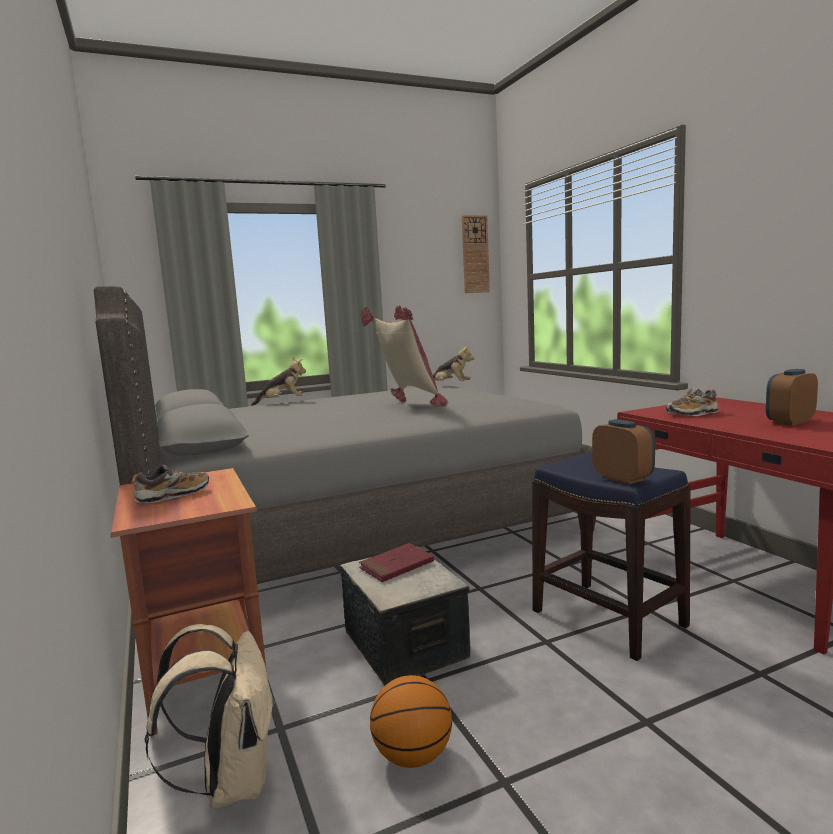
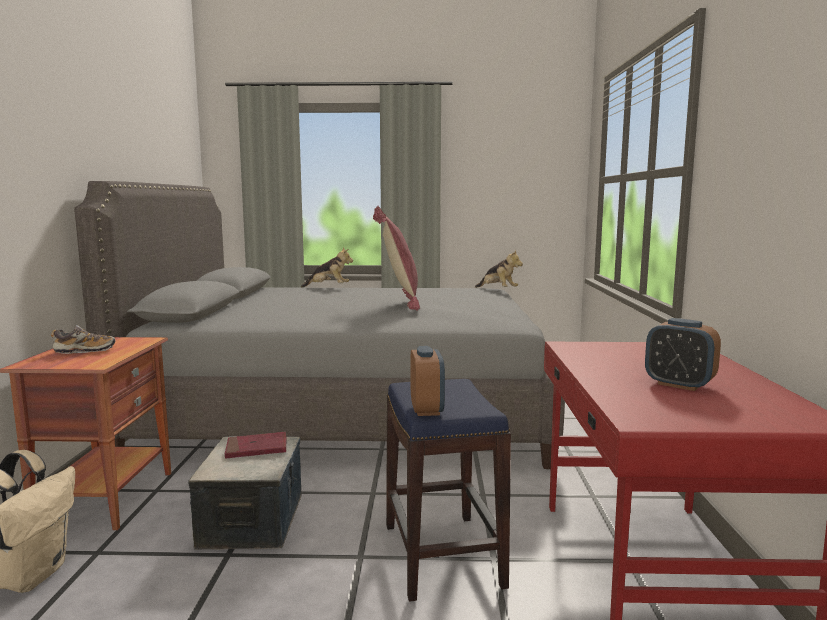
camera: 25 degrees right, 0 degrees up
basketball [370,675,452,768] -> none
wall clock [462,215,490,293] -> none
shoe [666,388,718,416] -> none
alarm clock [766,369,818,426] -> alarm clock turned 135 degrees counterclockwise [645,318,721,391]

